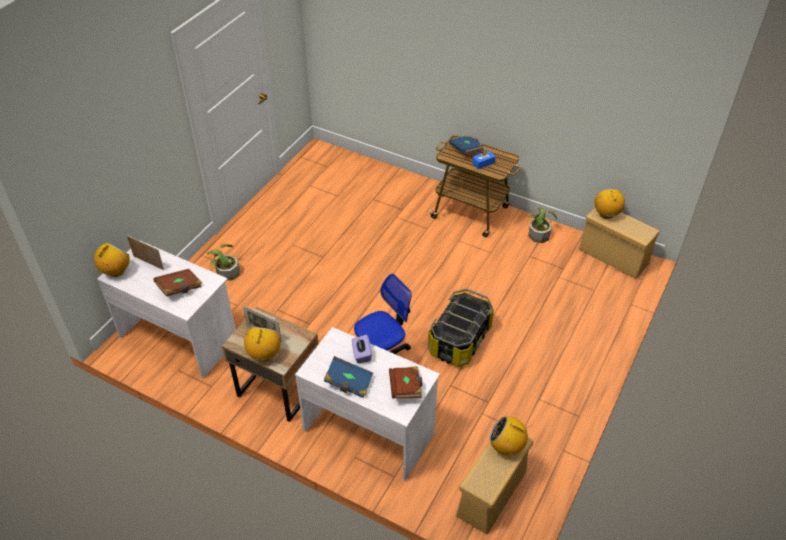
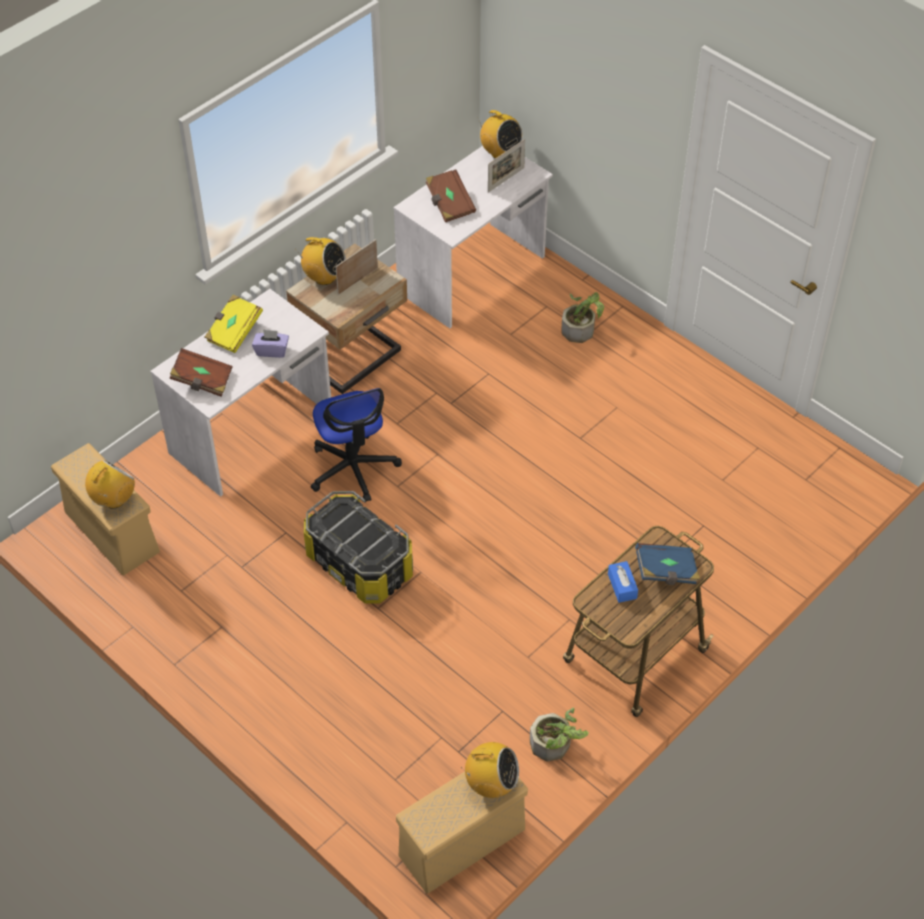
camera: 105 degrees right, 5 degrees up
blue book [324,356,373,398] -> yellow book [204,294,263,353]

